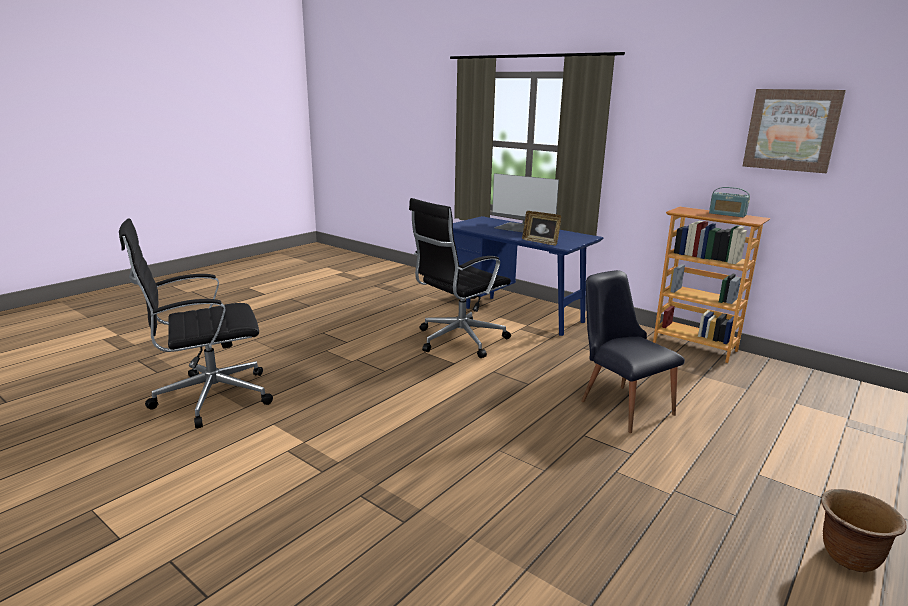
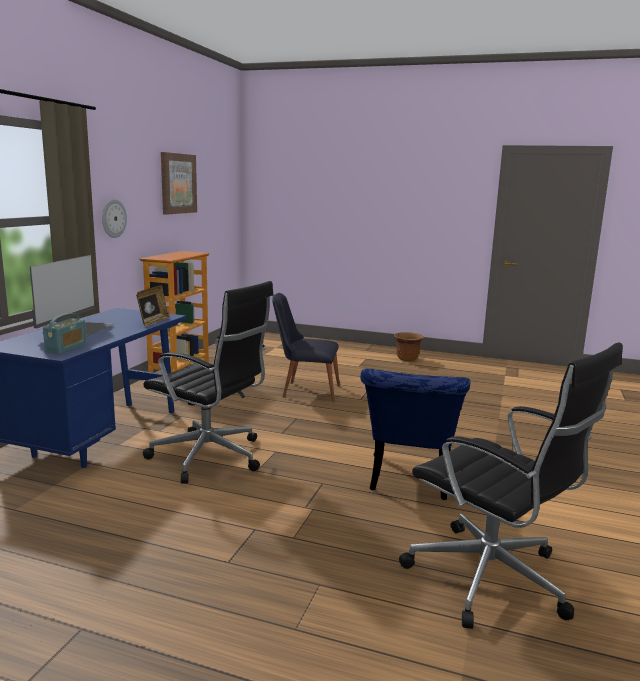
camera: 110 degrees left, 5 degrees down
black chair [581,270,685,433] -> black chair turned 60 degrees clockwise [272,293,340,402]
radio [709,187,750,217] -> radio moved to [43,313,87,354]
none -> wall clock [102,199,127,238]
none -> blue chair [360,368,470,500]

